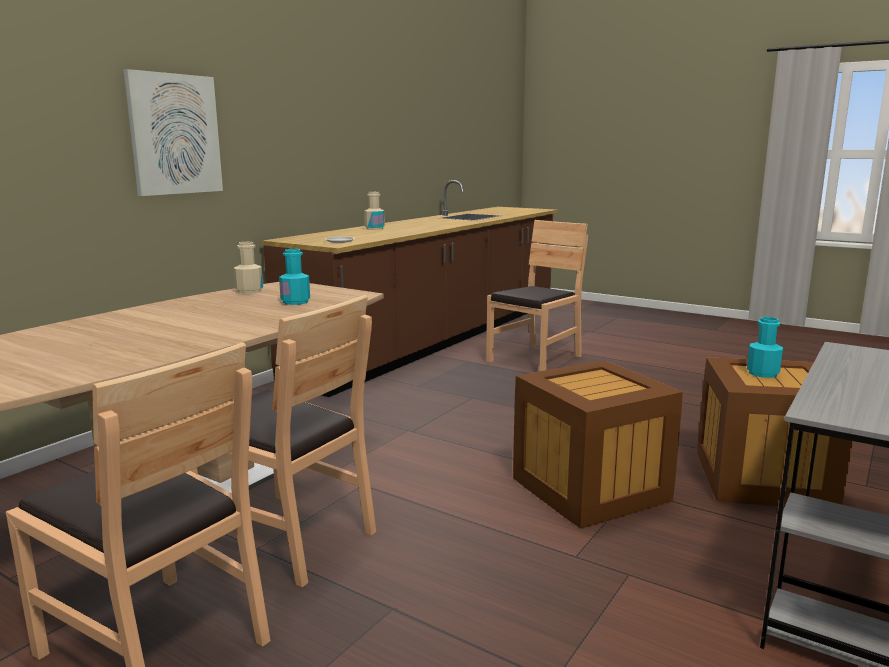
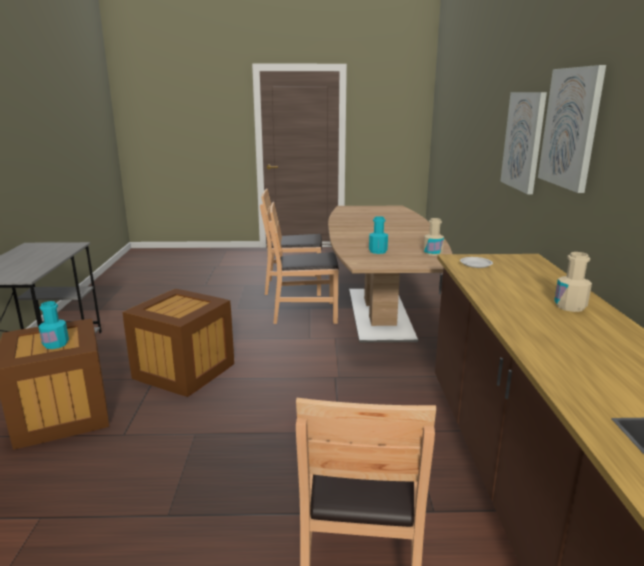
camera: 145 degrees right, 5 degrees up
none -> picture [538,65,606,193]

